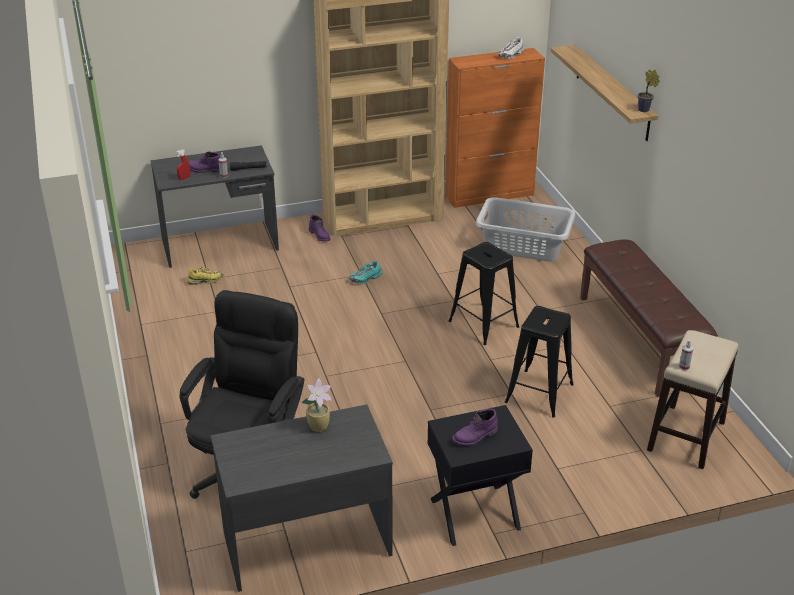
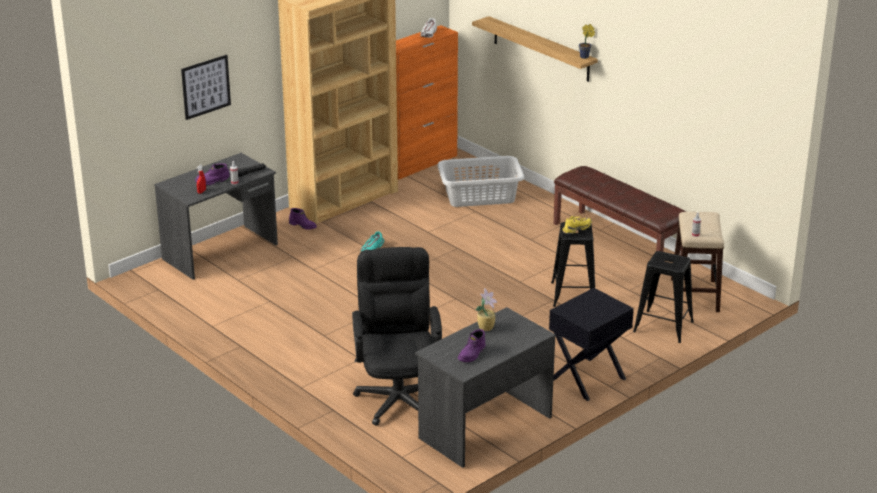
camera: 25 degrees left, 5 degrees down
yellow shoe [187,267,223,285] -> yellow shoe moved to [563,216,592,234]
black stool [449,242,519,345] -> black stool moved to [633,251,694,343]
purple boot [452,409,497,446] -> purple boot moved to [458,329,486,362]
none -> picture [181,55,231,120]

